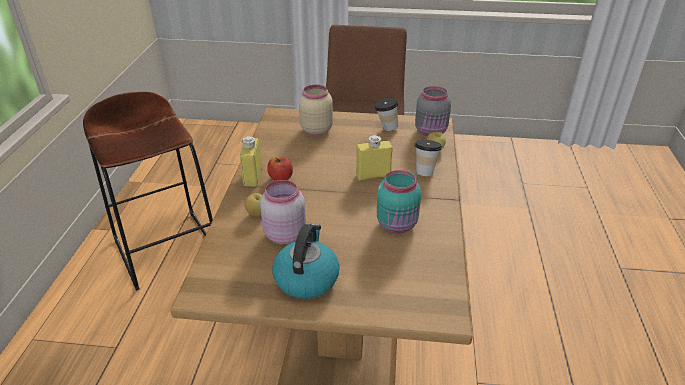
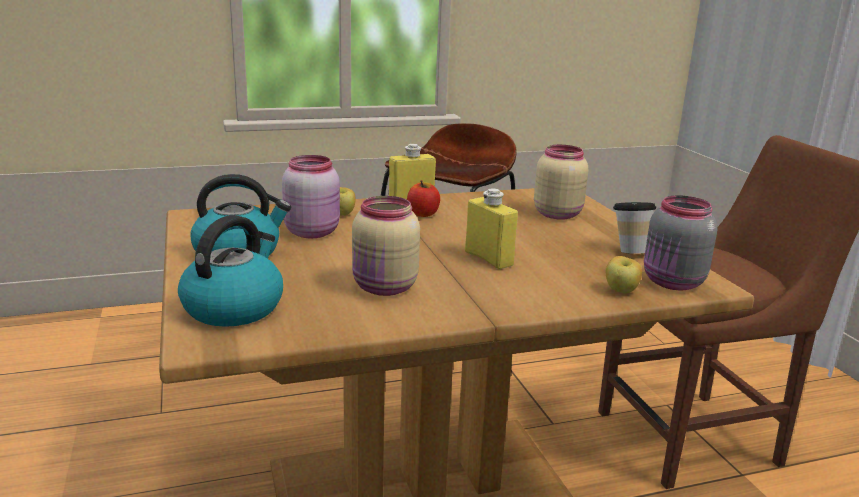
camera: 65 degrees right, 15 degrees down
turquoise jar [377,170,421,233] -> beige jar [352,196,420,296]
cup [415,140,442,176] -> none
none -> kettle [178,215,283,327]

